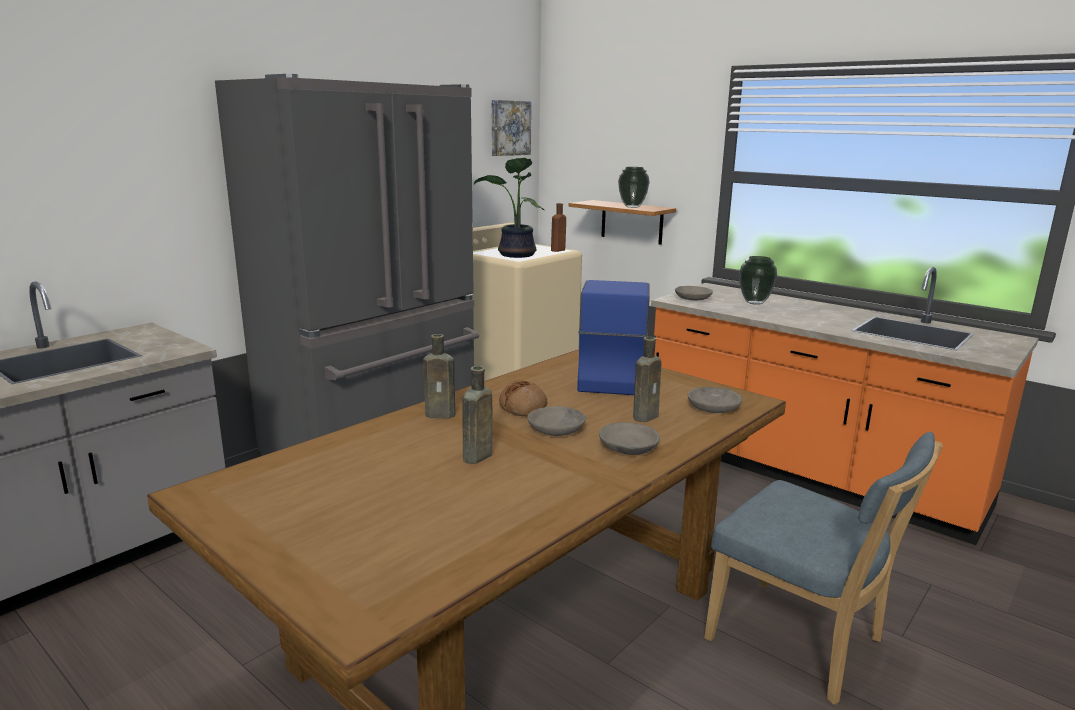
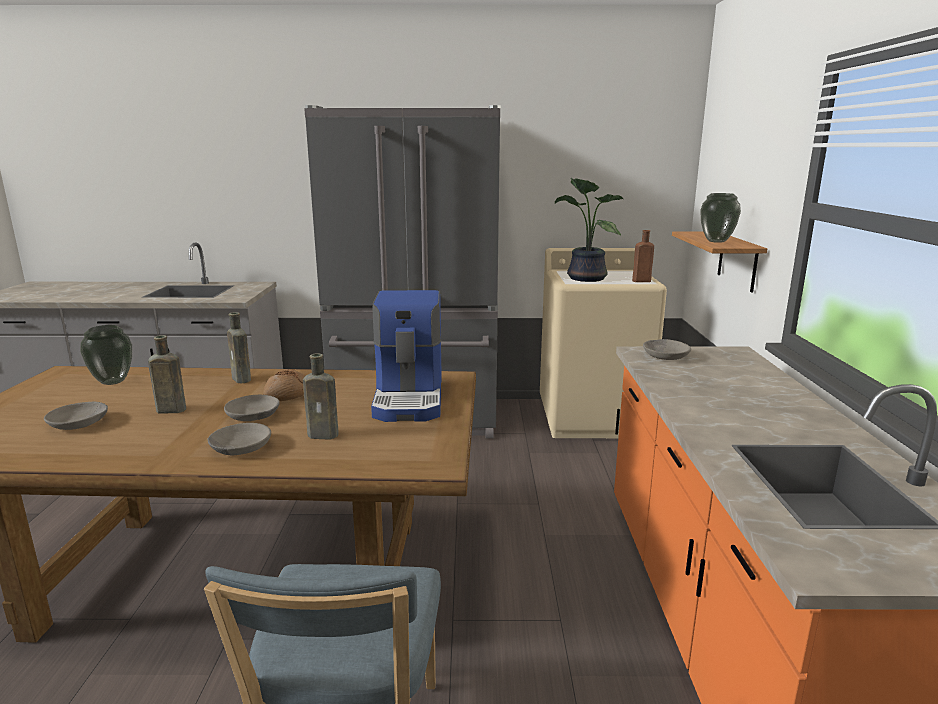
camera: 50 degrees right, 0 degrees up
picture [492,100,531,156] -> none
coffee machine [577,280,650,395] -> coffee machine turned 120 degrees clockwise [371,290,442,422]
grey bowl [688,387,742,413] -> grey bowl moved to [44,402,108,430]
vase [739,256,777,305] -> vase moved to [80,325,132,385]

